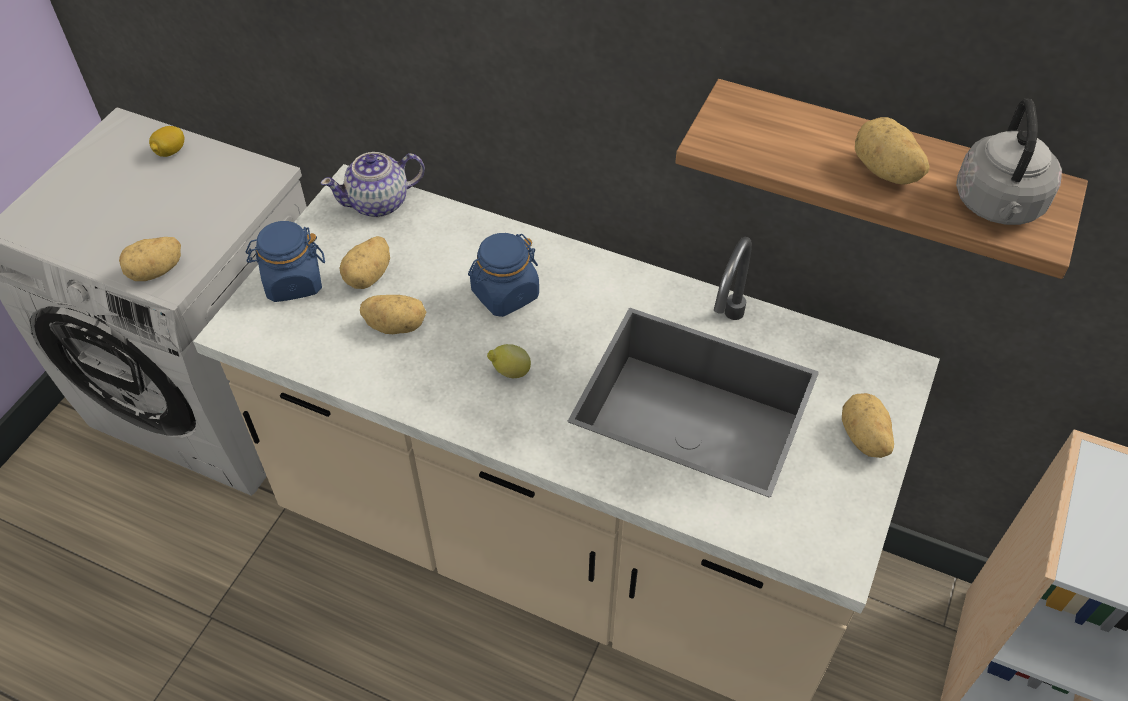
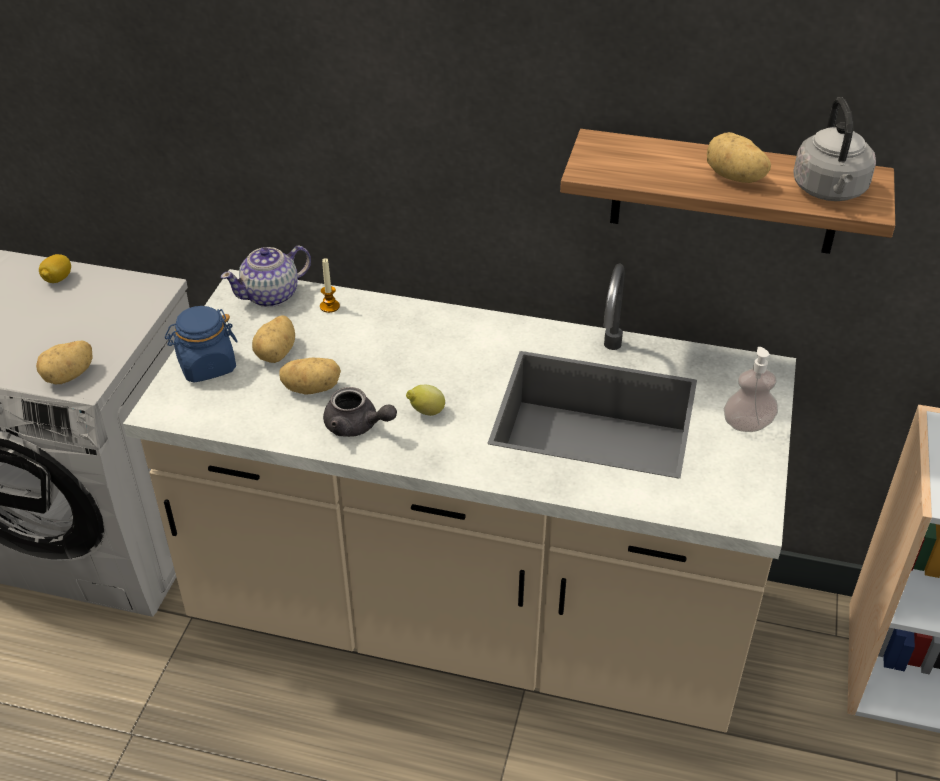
camera: 10 degrees left, 10 degrees down
blue jar [468,233,539,317] -> none
potato [842,393,894,458] -> soap dispenser [724,347,778,432]
none -> candle [320,258,340,313]
none -> grey teapot [323,387,397,437]

